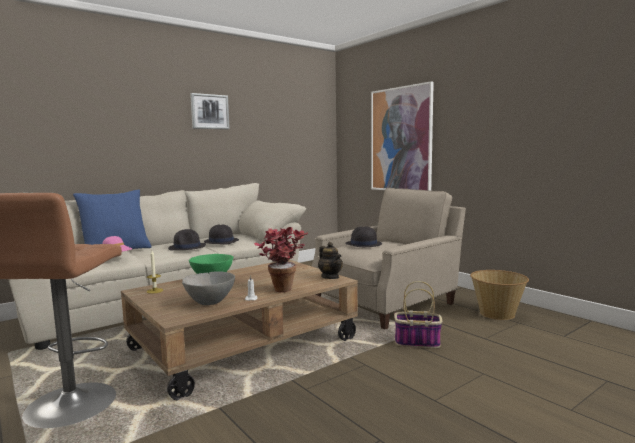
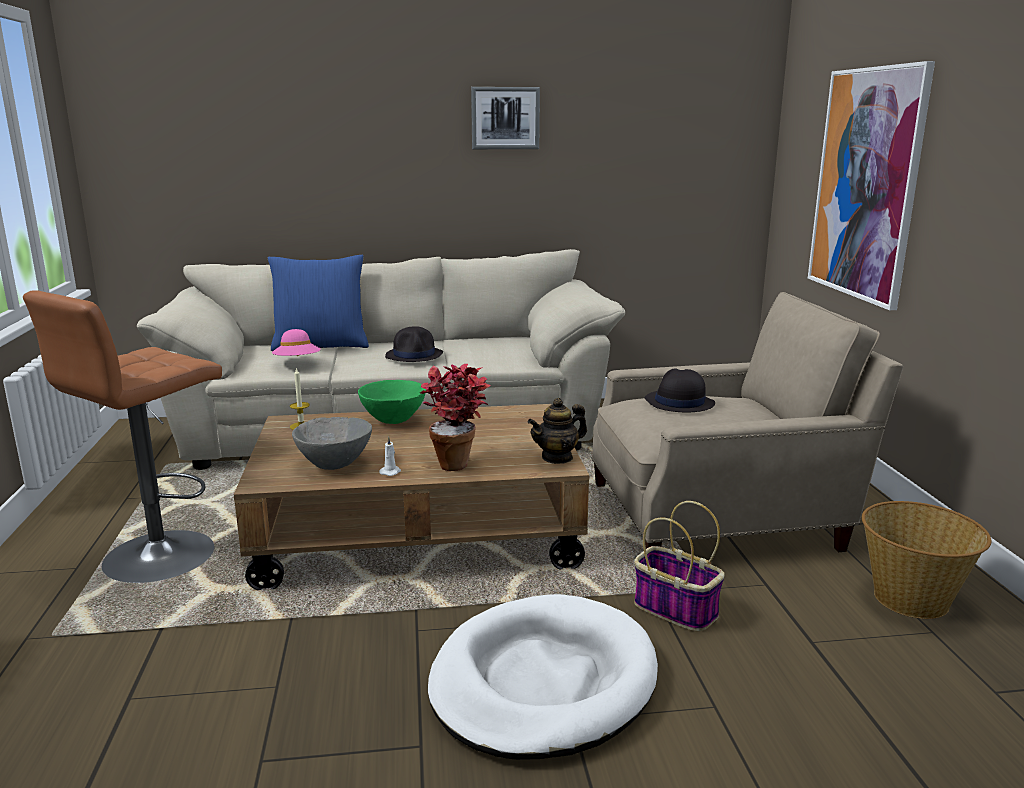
camera: 30 degrees right, 10 degrees up
black hat [204,225,239,245] -> none
teapot [318,242,343,279] -> teapot turned 60 degrees clockwise [528,398,587,464]
none -> white dog bed [428,594,658,760]

